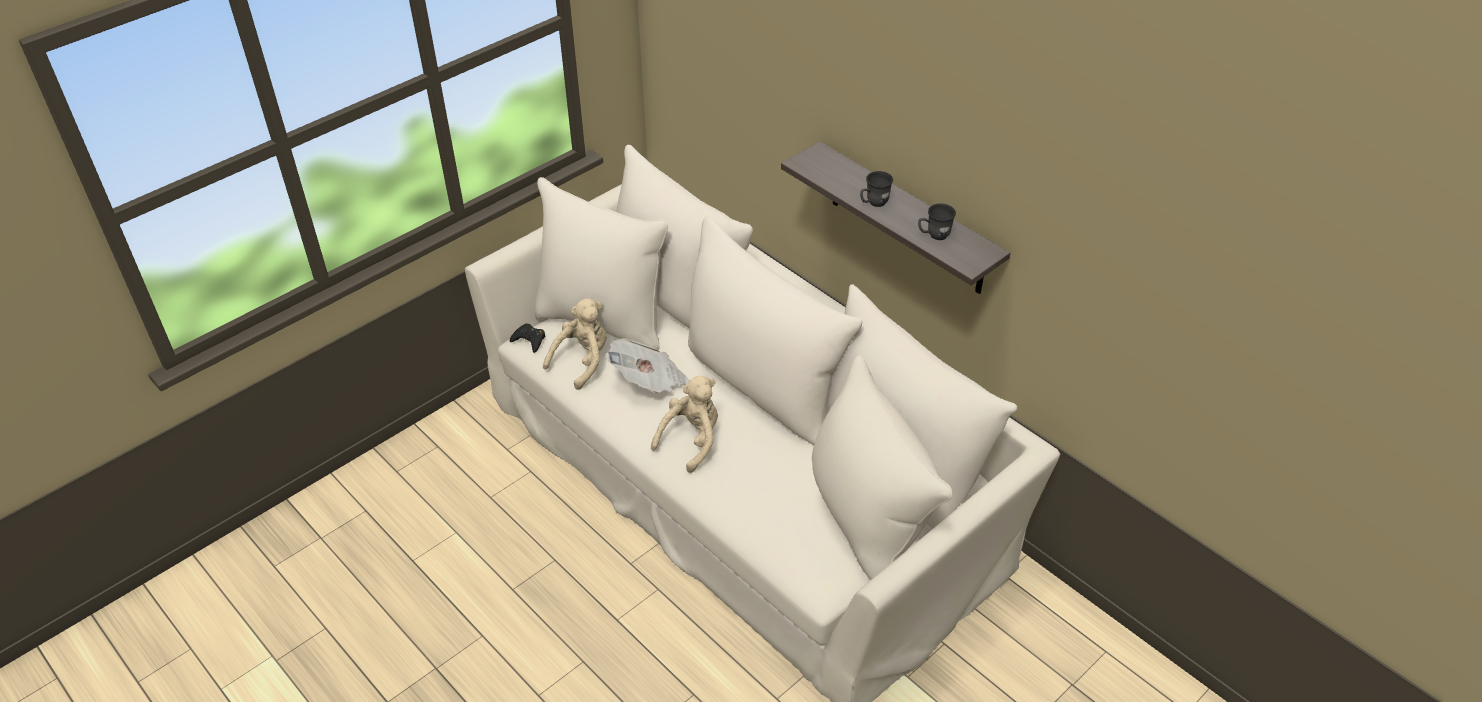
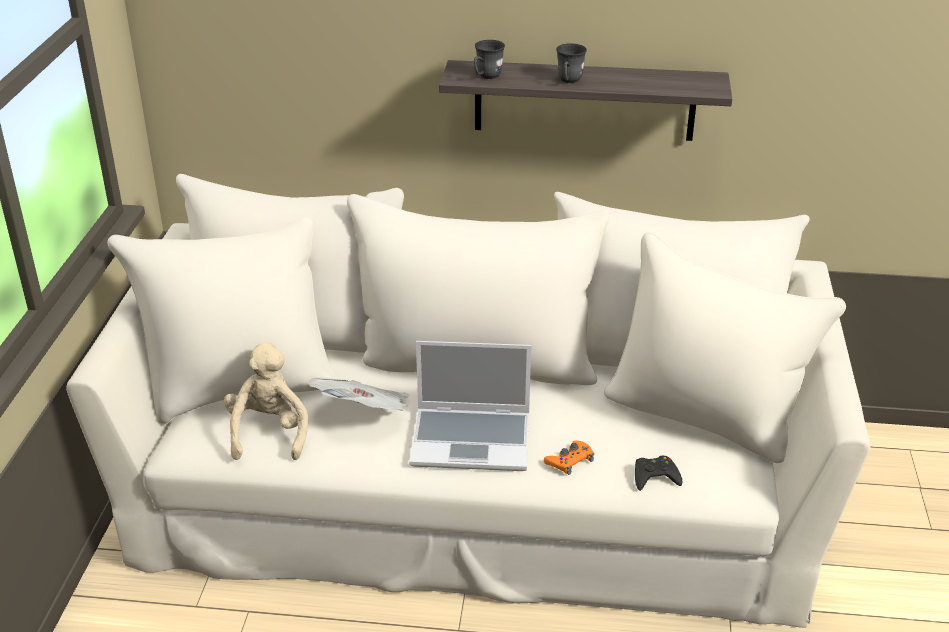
camera: 40 degrees left, 10 degrees down
black game controller [510,323,545,353] -> black game controller moved to [635,456,682,491]
beige plush toy [651,376,718,473] -> laptop [409,341,531,471]
grey mug [918,203,956,240] -> grey mug moved to [474,40,505,79]
none -> orange game controller [544,440,594,475]

